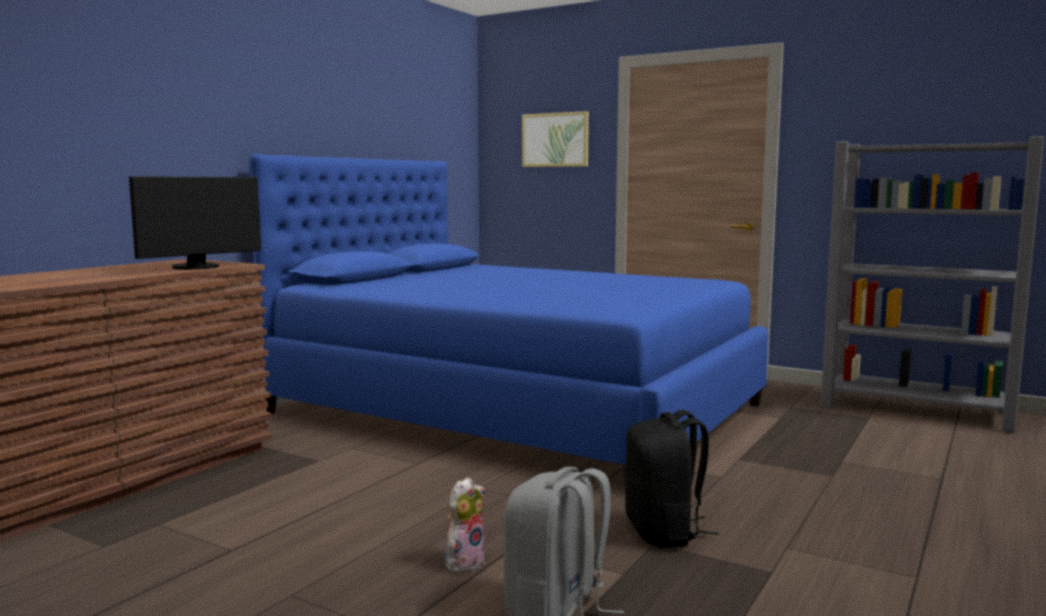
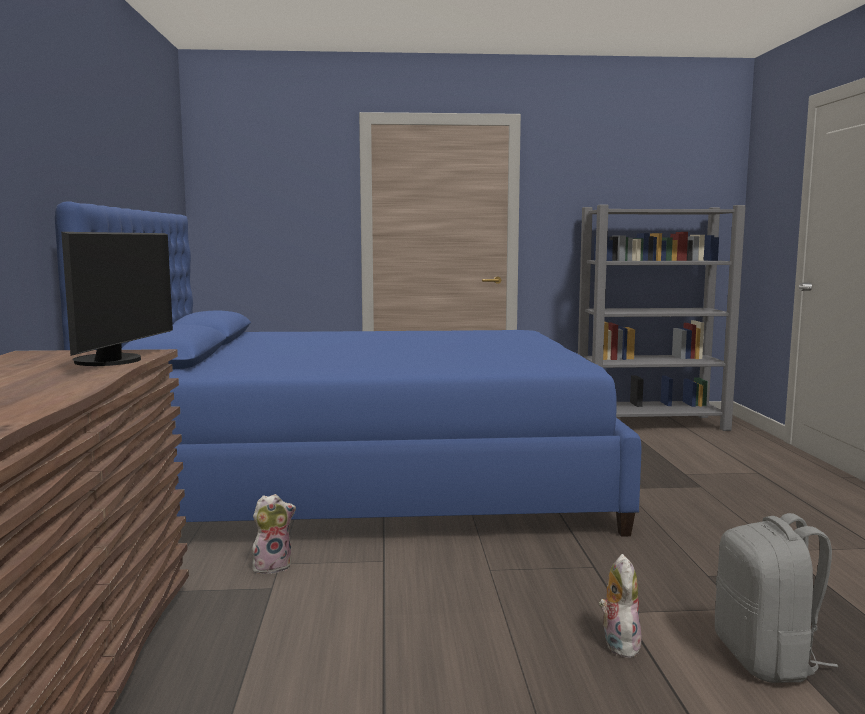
camera: 35 degrees left, 0 degrees up
picture [522,111,589,167] -> none
black backpack [624,410,719,547] -> none
none -> plush toy [252,494,296,574]

